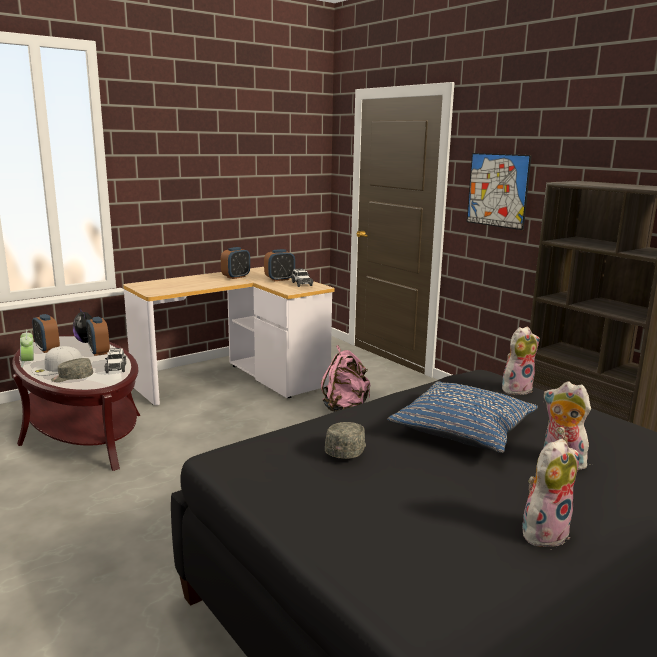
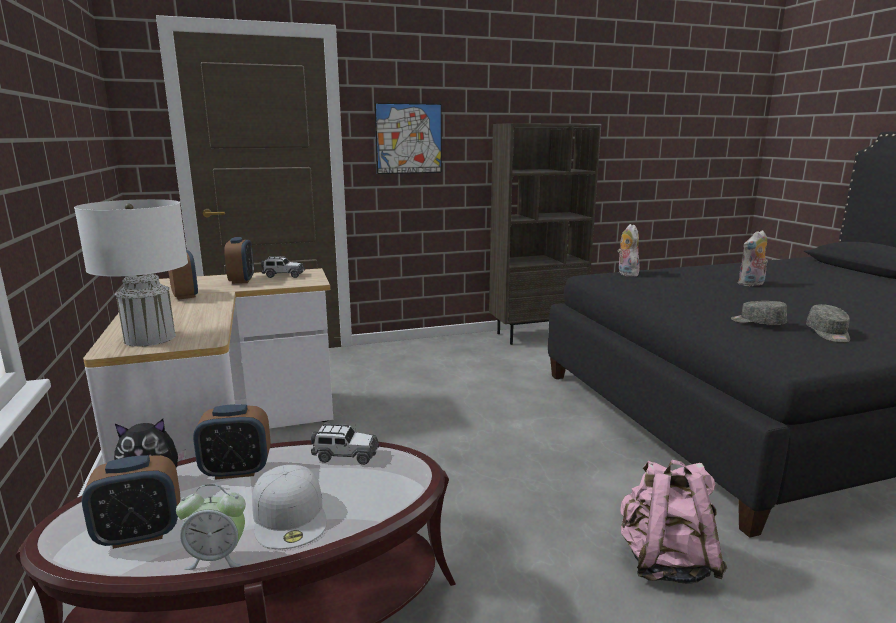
camera: 70 degrees left, 0 degrees up
grey cap [51,358,93,382] -> grey cap moved to [806,304,850,342]
pink backpack [321,345,370,412] -> pink backpack moved to [620,460,727,584]
blue pillow [387,381,538,453] -> none
plush toy [522,439,579,548] -> none
none -> white table lamp [74,199,188,347]

